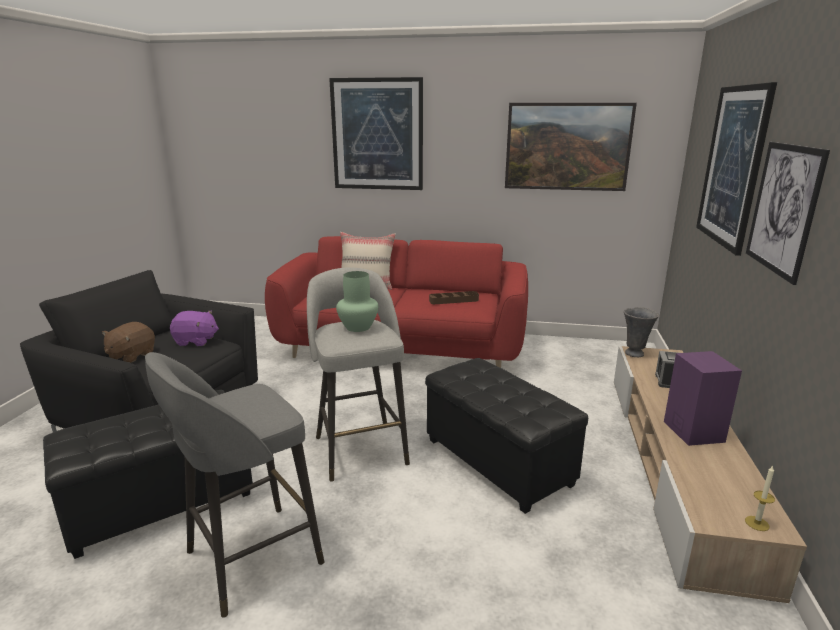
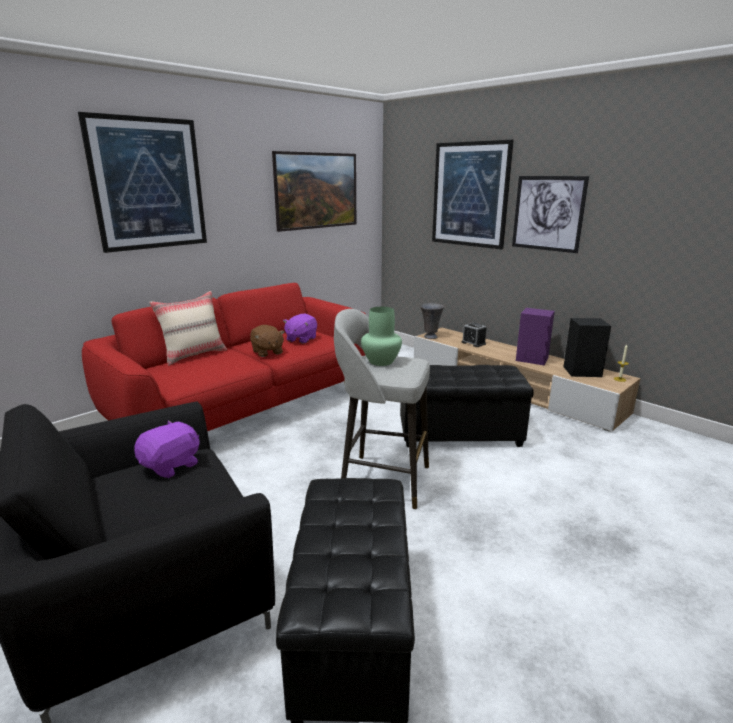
camera: 55 degrees left, 0 degrees up
brown plush toy [102,322,155,363] -> brown plush toy moved to [250,325,285,357]
grey stool [145,352,324,618] -> none
brown tray [429,291,479,304] -> purple plush toy [283,314,317,344]
none -> black speaker [563,318,611,377]

